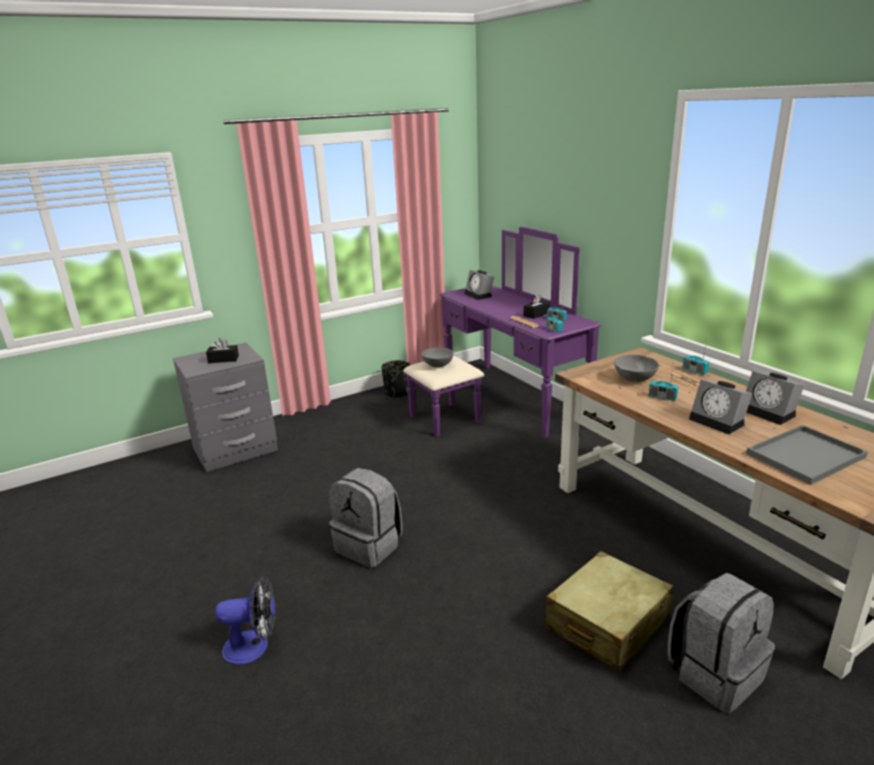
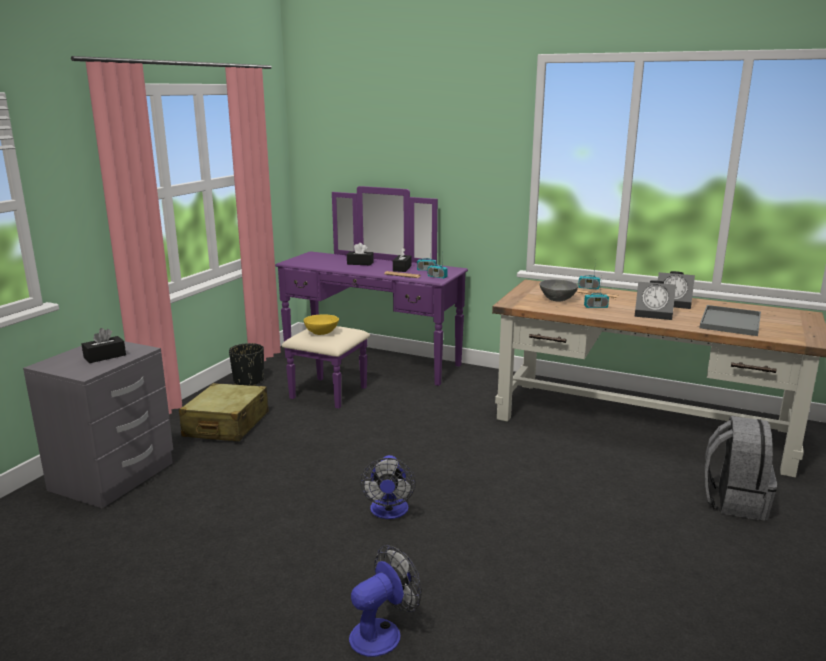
camera: 35 degrees left, 5 degrees down
grey backpack [329,468,403,568] -> fan [360,455,416,519]
grey bowl [422,348,454,367] -> yellow bowl [304,314,339,335]
alarm clock [464,270,494,300] -> none
beige suitcase [545,551,673,673] -> beige suitcase moved to [179,383,269,441]
none -> black tissue box [347,243,374,266]

